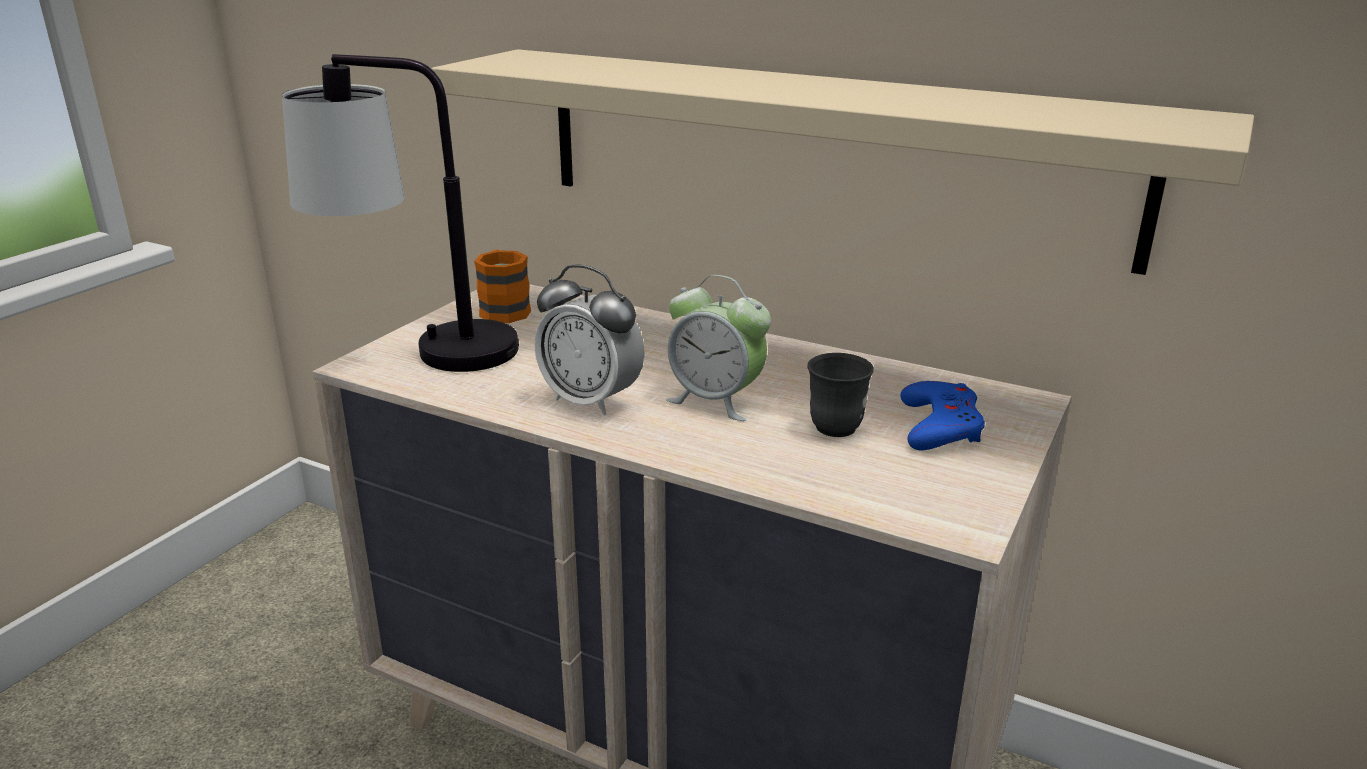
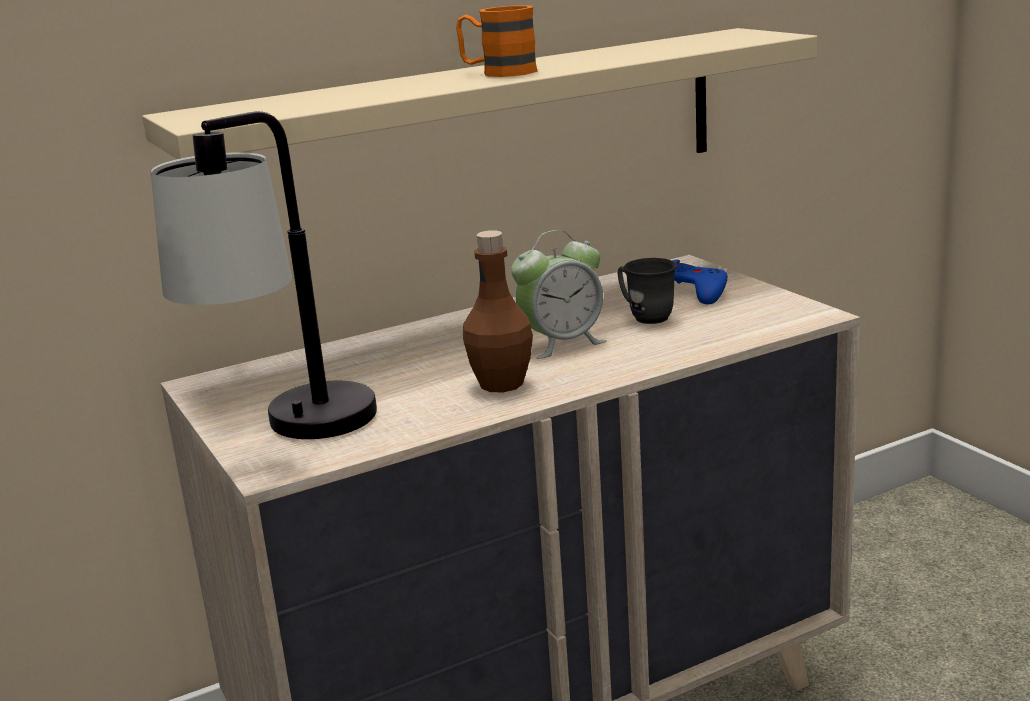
camera: 55 degrees left, 5 degrees down
orange mug [474,250,531,323] -> orange mug moved to [456,6,537,77]
alarm clock [534,264,645,416] -> brown bottle [463,230,533,392]

